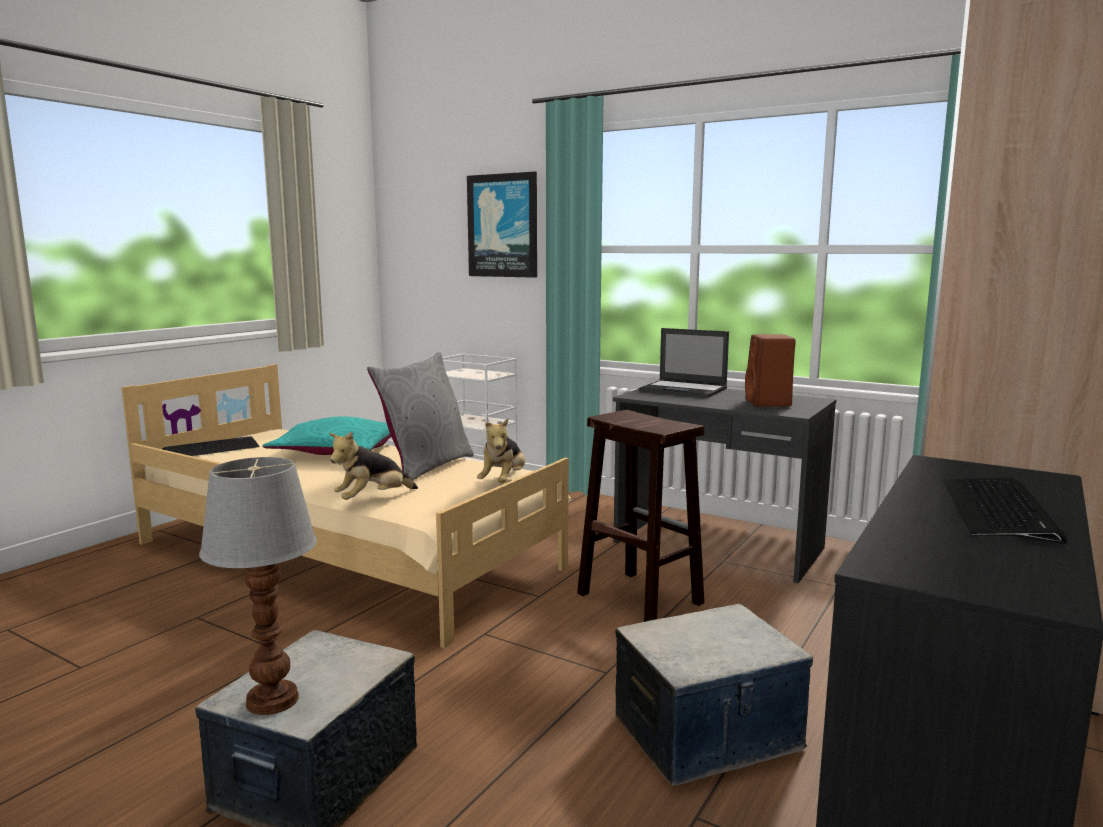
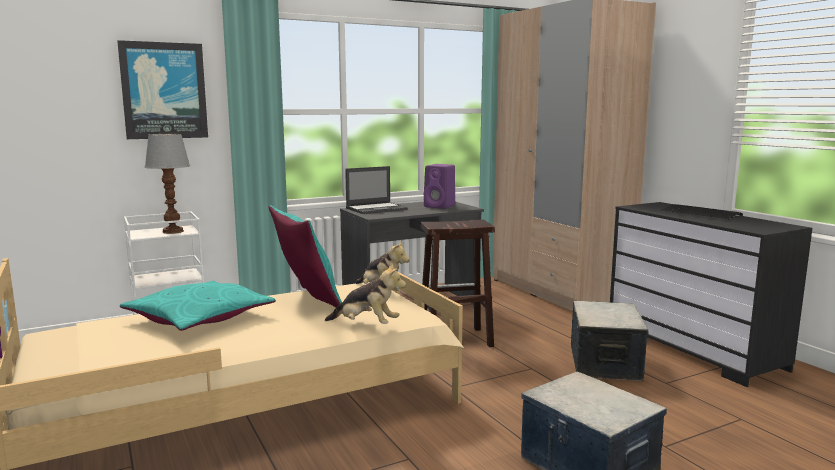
camera: 60 degrees left, 0 degrees up
keyboard [162,436,259,456] -> none
table lamp [199,457,317,715] -> table lamp moved to [144,134,190,234]
plush toy [329,431,418,500] -> plush toy turned 60 degrees counterclockwise [325,262,406,324]
grey pillow [367,352,474,481] -> turquoise pillow [268,205,342,307]
brown speaker [745,334,796,407] -> purple speaker [424,164,455,209]

